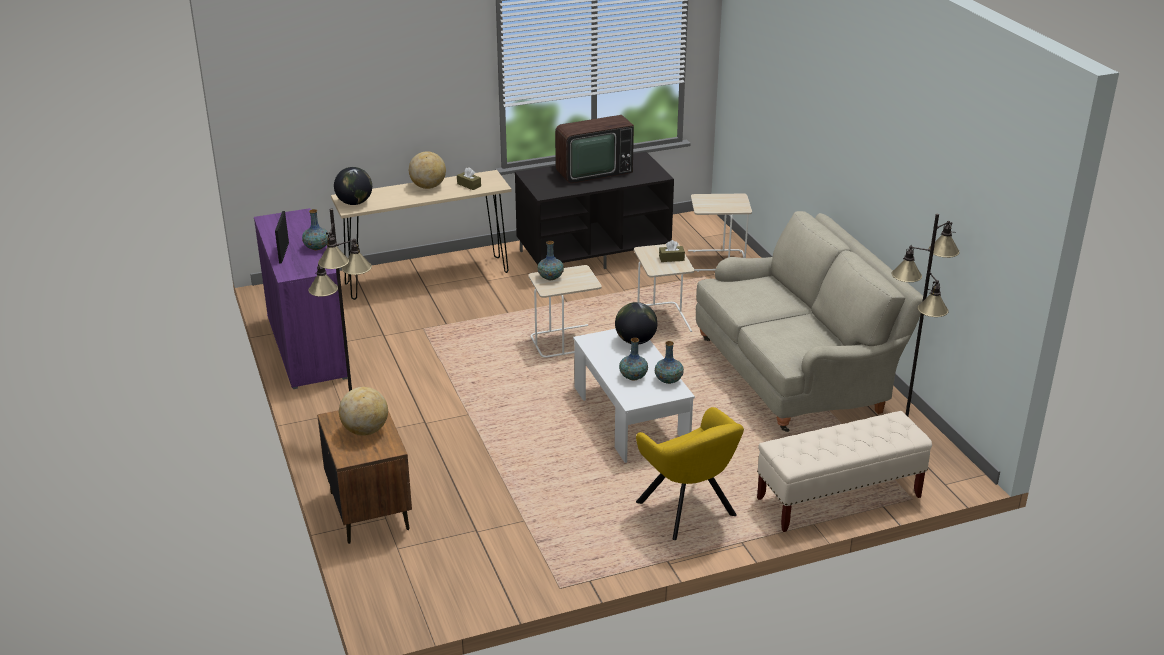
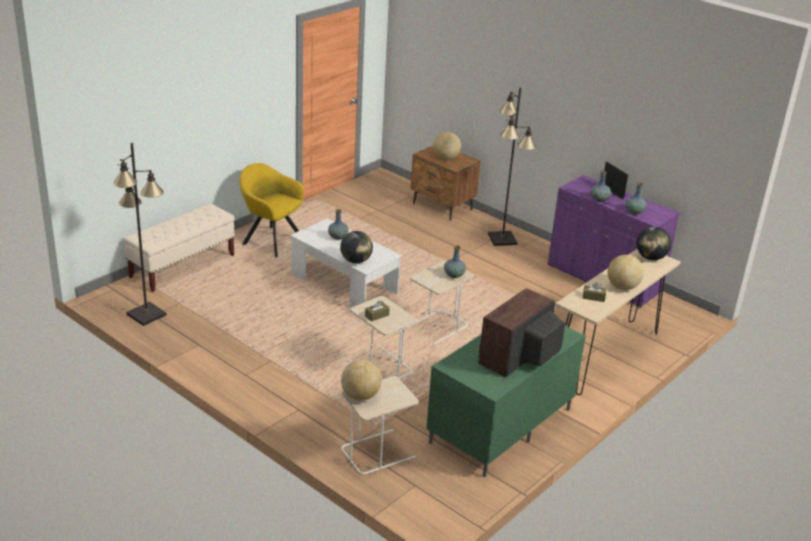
camera: 150 degrees right, 0 degrees up
black tv stand [515,152,674,269] -> green tv stand [426,326,586,477]
vase [655,341,684,384] -> vase moved to [626,183,647,215]
beige sofa [696,211,923,432] -> none
none -> globe [341,360,382,401]

